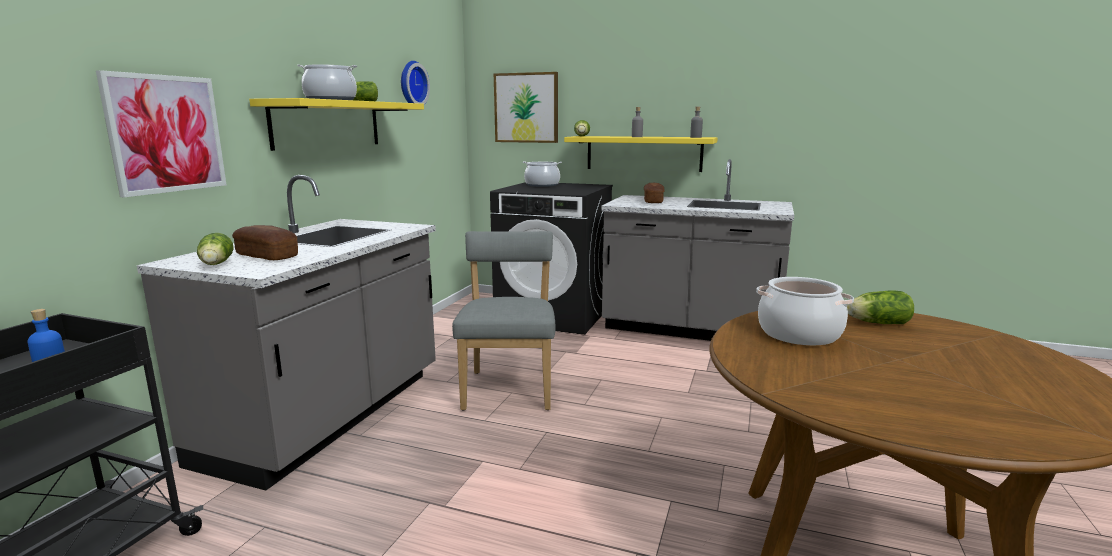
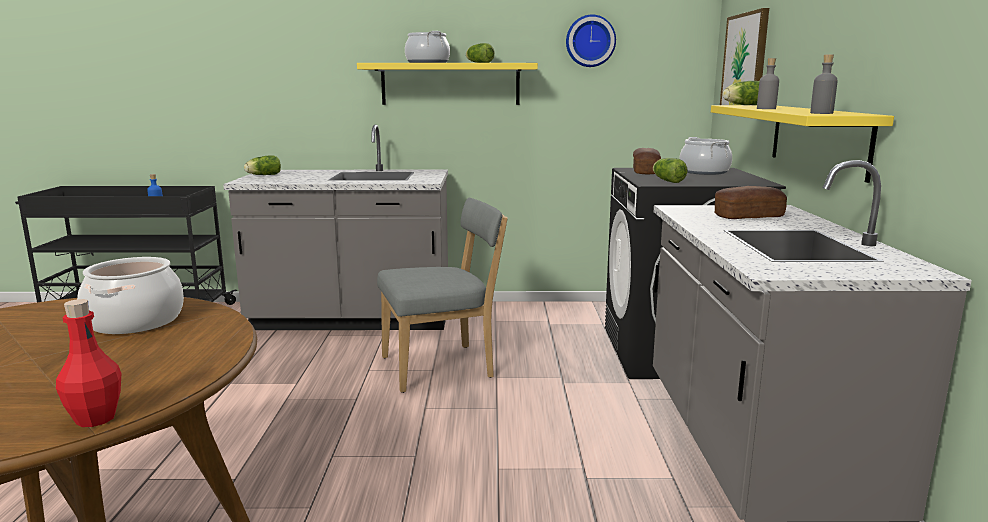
camera: 70 degrees right, 0 degrees up
picture [96,70,226,197] -> none
bread [232,225,298,260] -> bread moved to [633,148,661,174]
lettuce [847,290,914,324] -> lettuce moved to [653,158,687,183]
none -> red bottle [56,299,122,427]

